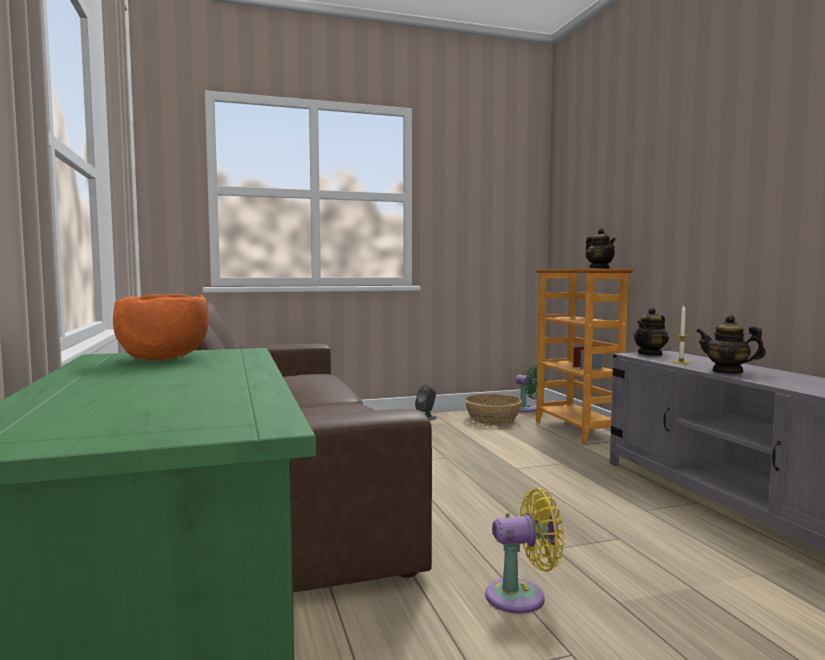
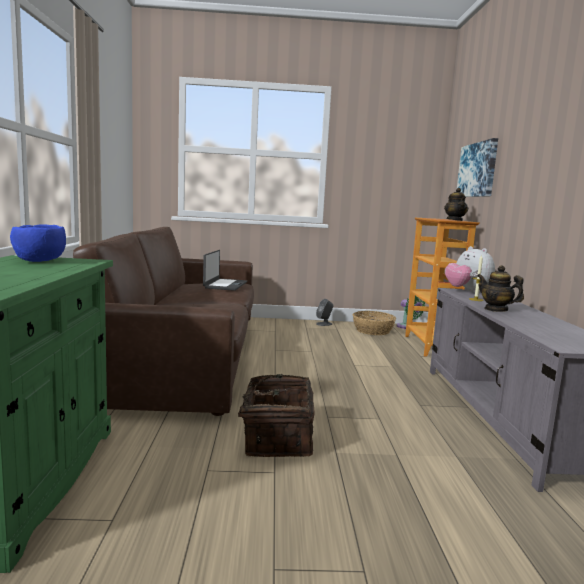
camera: 15 degrees right, 5 degrees up
orange bowl [113,294,209,361] -> blue bowl [10,224,66,262]
yellow fan [486,488,564,614] -> basket [222,374,315,457]
teapot [633,307,669,356] -> plush toy [445,246,495,293]
none -> laptop [203,250,247,291]
none -> picture [457,138,498,197]

